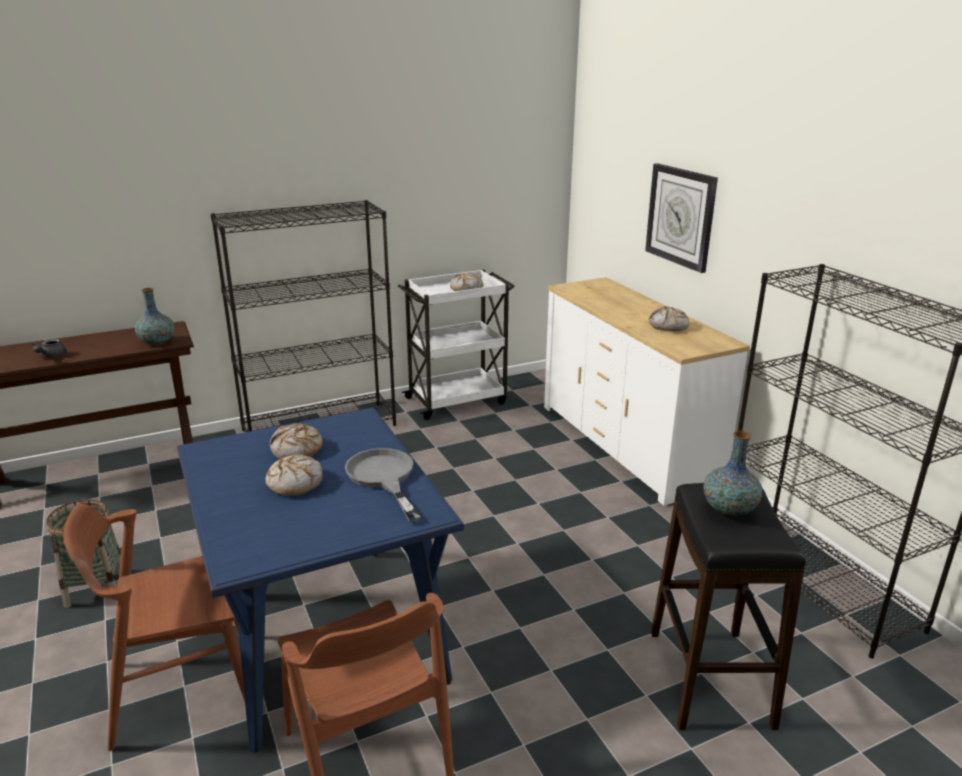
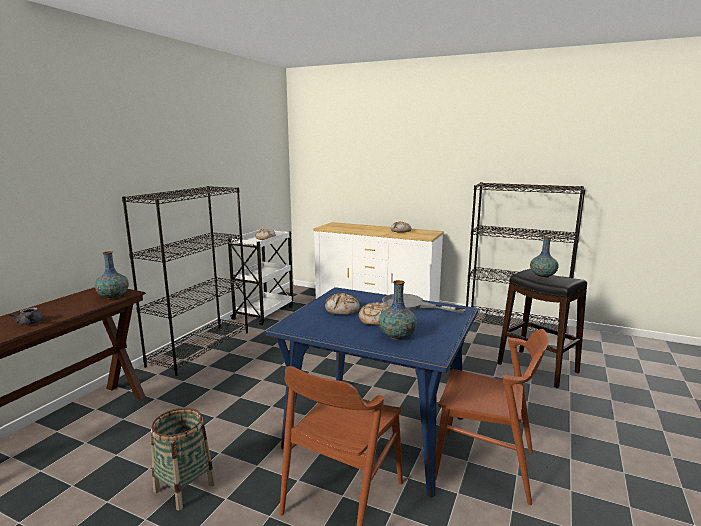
camera: 40 degrees left, 10 degrees down
wall clock [645,163,718,273] -> none
none -> vase [379,280,417,340]

